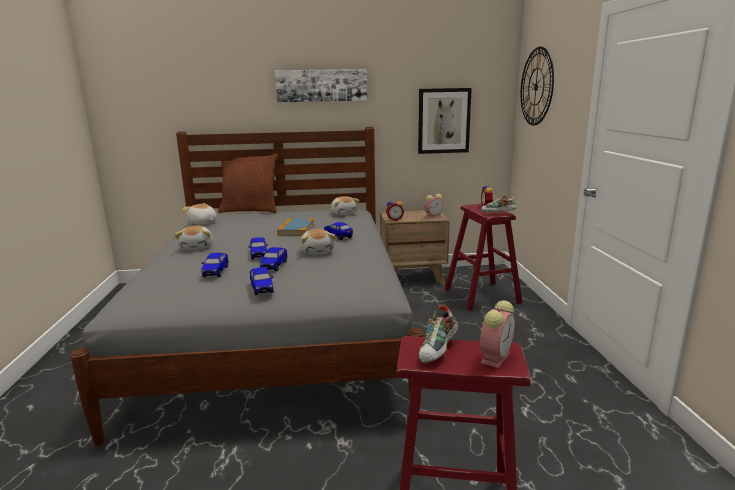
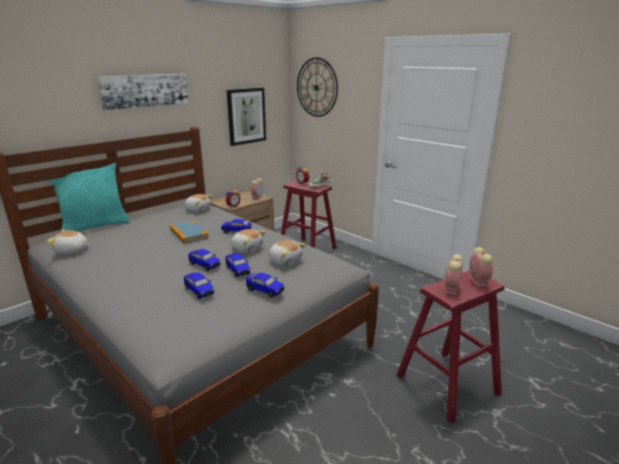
camera: 40 degrees left, 5 degrees up
plush toy [175,225,213,250] -> plush toy moved to [269,240,306,266]
brown pillow [218,154,278,213] -> turquoise pillow [49,163,130,232]
shoe [419,305,458,363] -> alarm clock [444,254,463,295]

